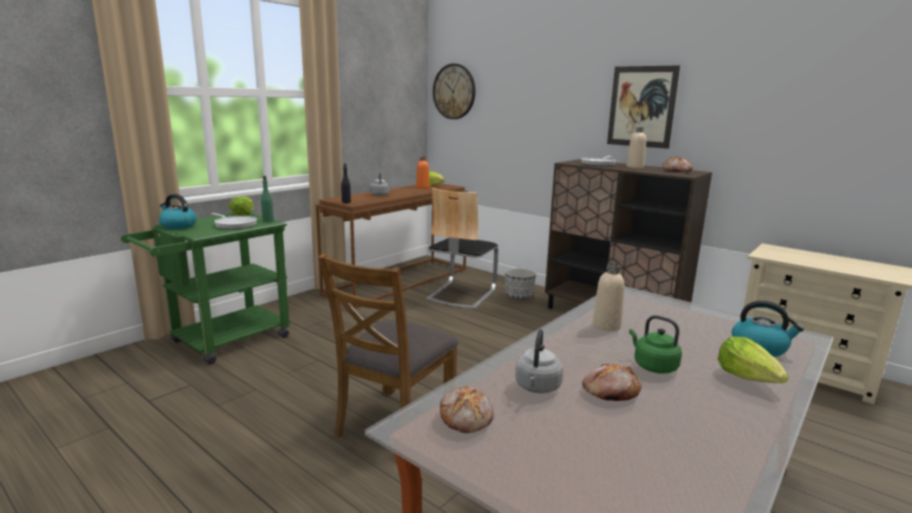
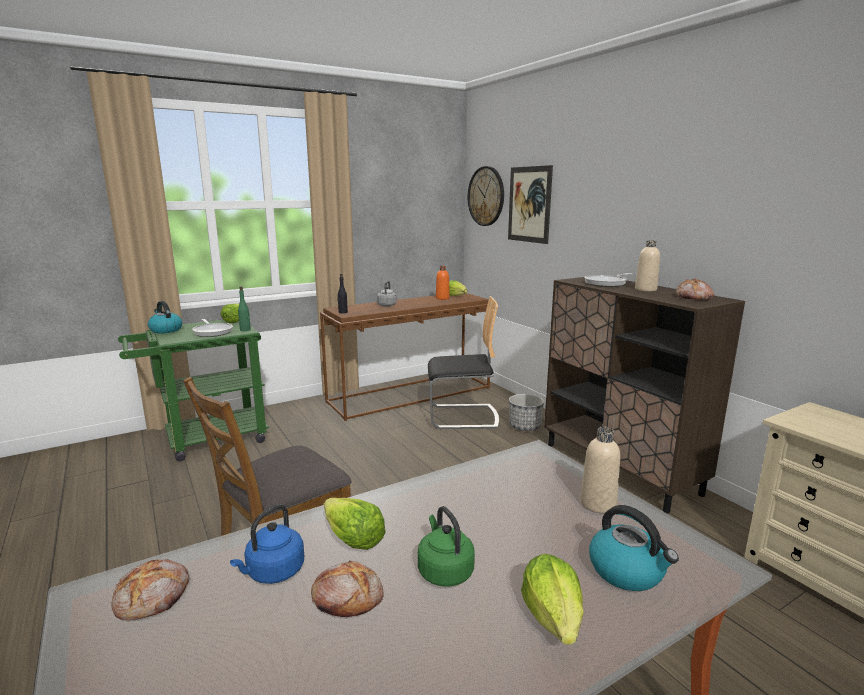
camera: 20 degrees right, 0 degrees up
chair [426,188,498,309] -> chair turned 135 degrees counterclockwise [428,296,499,429]
grey kettle [515,329,563,393] -> blue kettle [230,504,304,584]
beige bottle [593,263,625,331] -> beige bottle moved to [580,426,620,513]
picture [607,65,680,149] -> picture moved to [508,165,553,244]
none -> lettuce [324,498,386,550]

